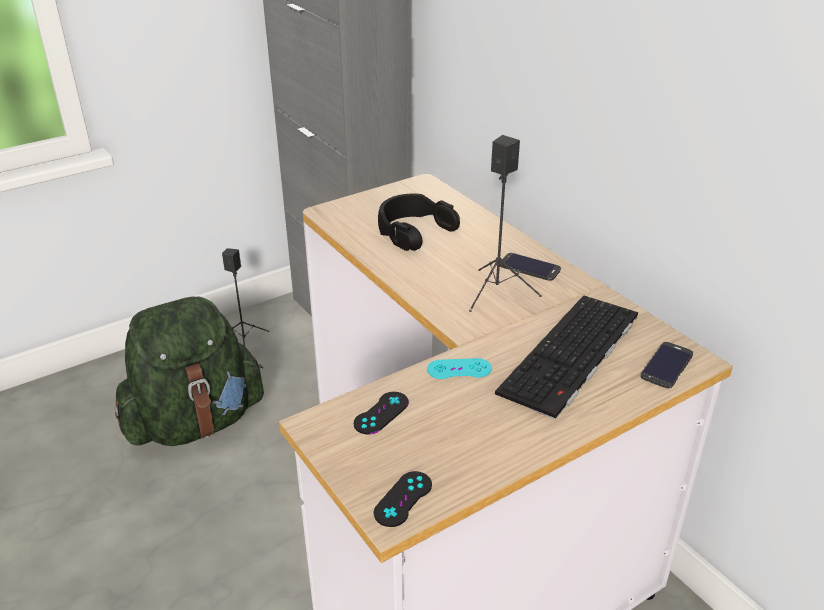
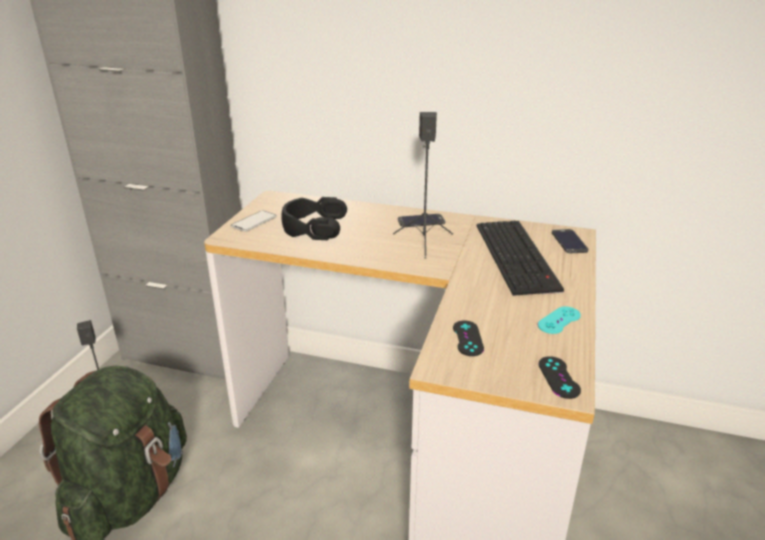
camera: 40 degrees left, 5 degrees down
turquoise game controller [427,358,492,379] -> turquoise game controller moved to [538,307,581,334]
none -> phone [231,210,277,232]

